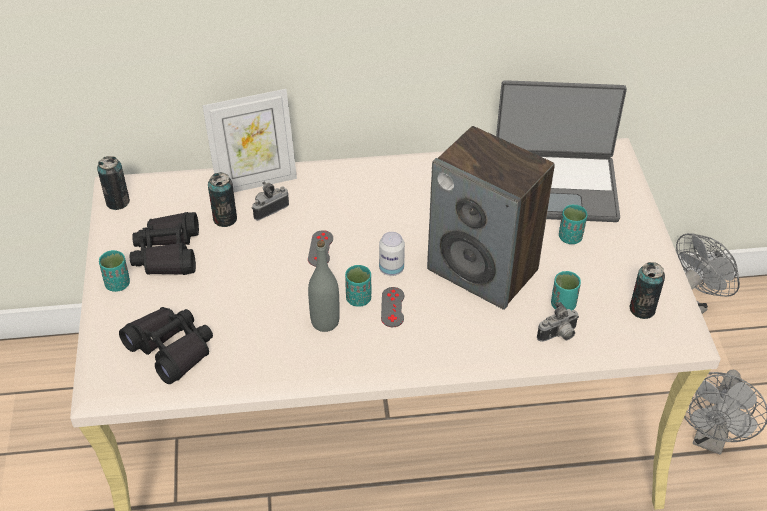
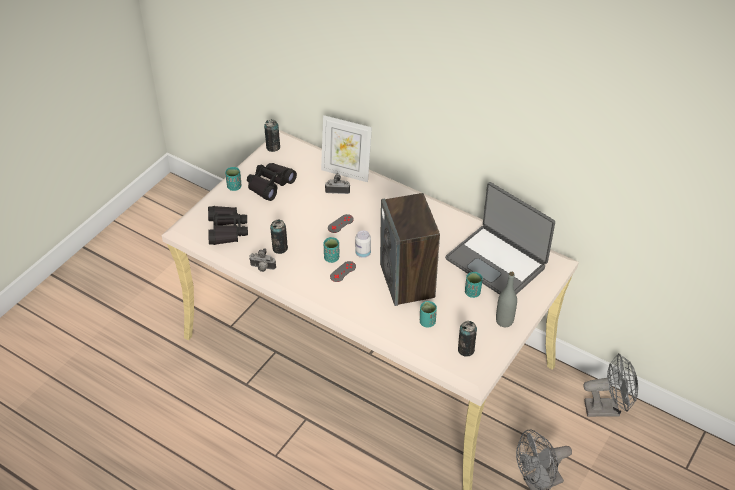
camera: 40 degrees right, 0 degrees up
can [208,172,237,227] -> can moved to [270,219,288,254]
grey bottle [308,240,340,332] -> grey bottle moved to [496,272,517,327]
camera [537,302,579,342] -> camera moved to [249,248,276,272]

